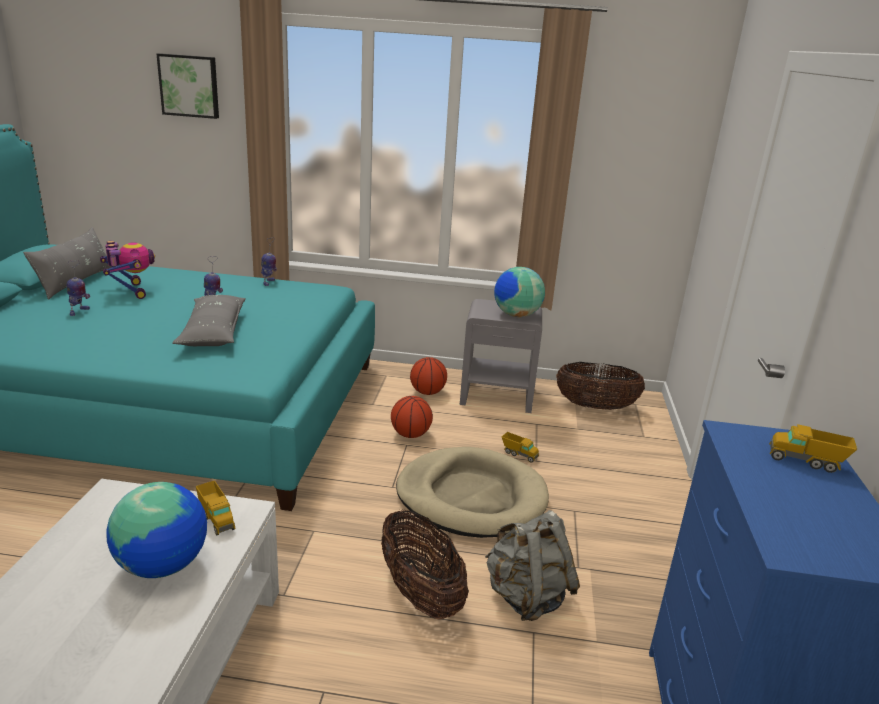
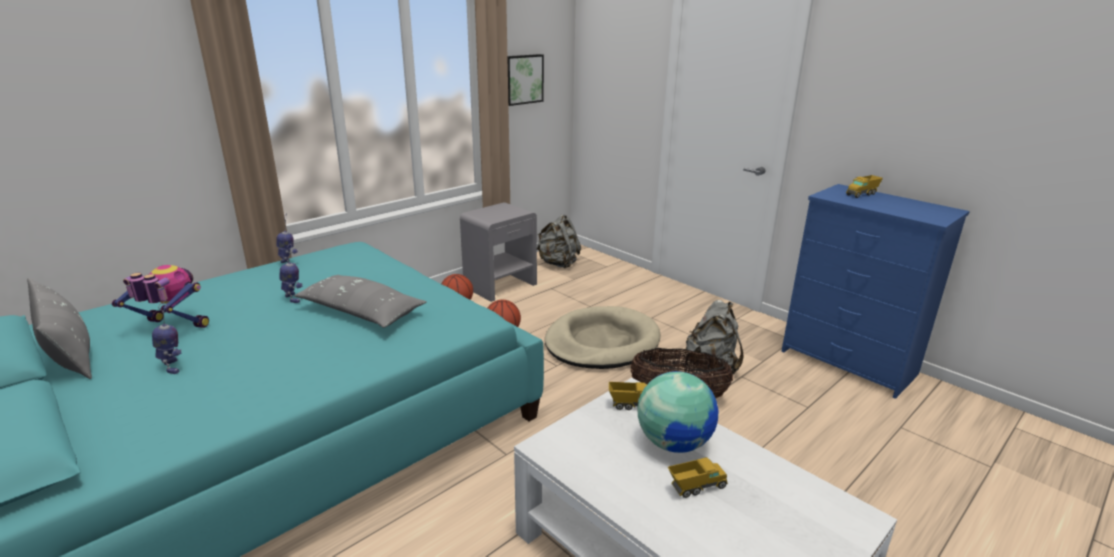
camera: 50 degrees left, 0 degrees up
picture [157,53,219,119] -> picture moved to [507,54,544,106]
globe [494,267,545,317] -> none
toy truck [502,432,539,463] -> toy truck moved to [668,457,728,498]
basket [556,362,645,410] -> grey backpack [537,214,581,268]

